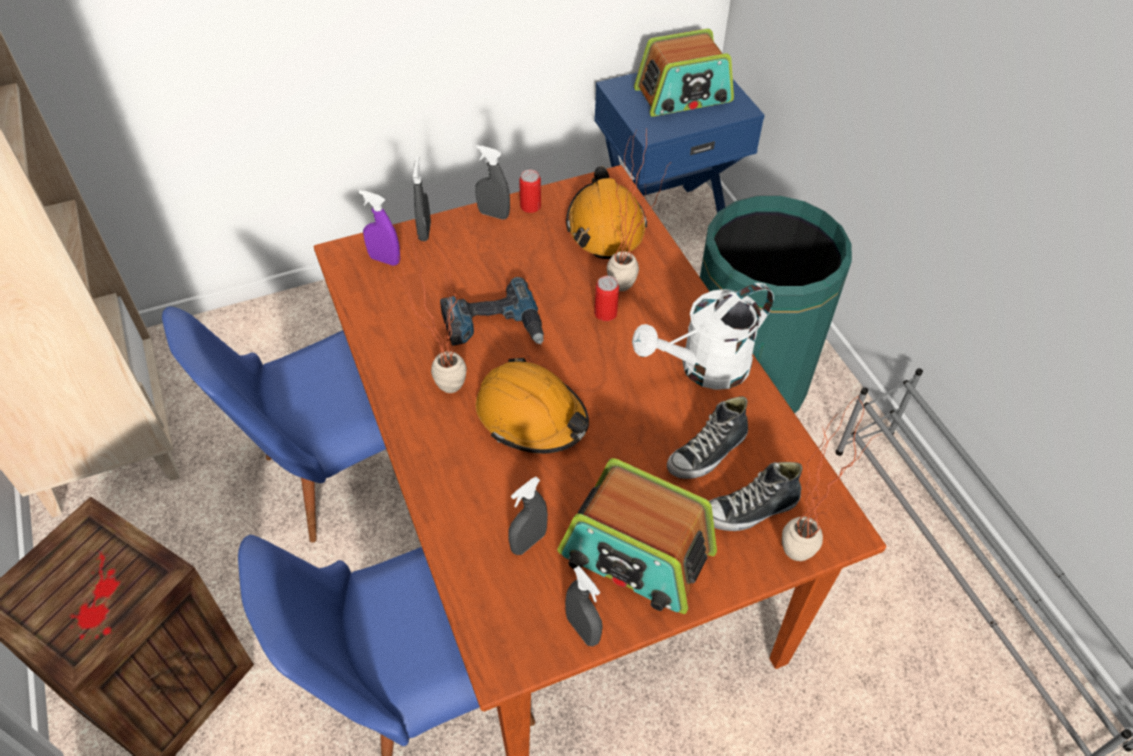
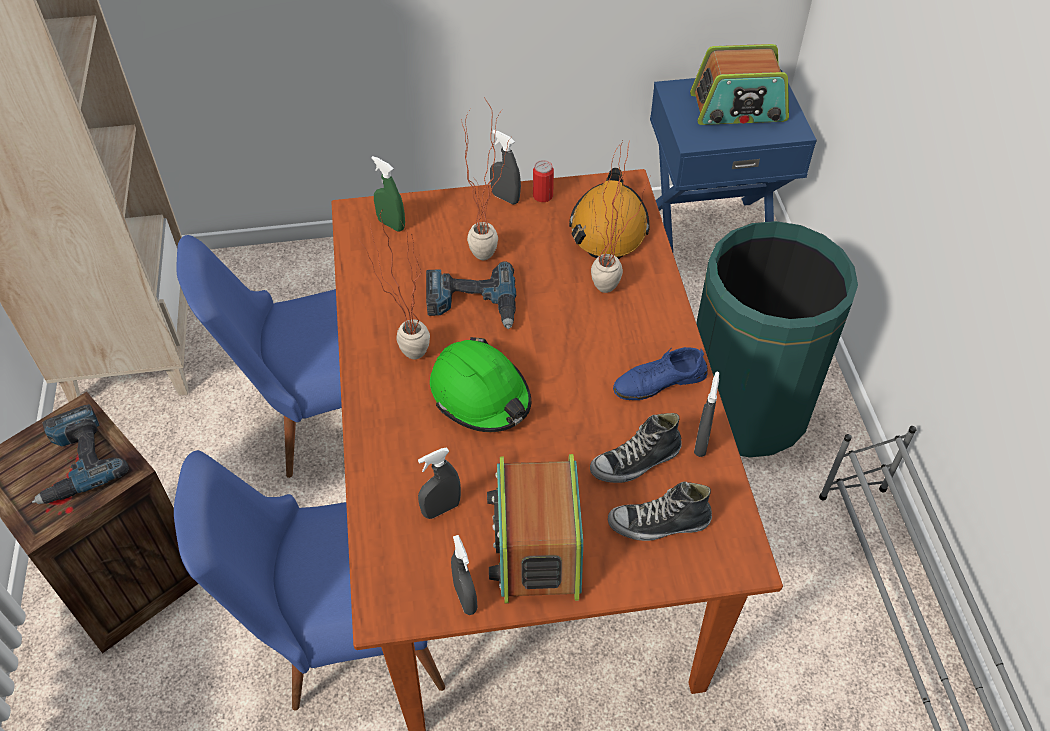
camera: 15 degrees right, 0 degrees up
purple spray bottle [359,190,400,266] -> green spray bottle [371,156,405,231]
grey spray bottle [413,157,431,241] -> grey spray bottle moved to [694,372,719,457]
orange hard hat [476,358,589,454] -> green hard hat [430,337,531,432]
radio [557,458,717,614] -> radio turned 45 degrees clockwise [487,454,583,603]
can [594,276,619,321] -> none
white watering can [632,283,774,390] -> blue shoe [613,347,708,400]
potted plant [782,395,881,561] -> potted plant moved to [461,96,511,260]
none -> power drill [32,404,129,504]

